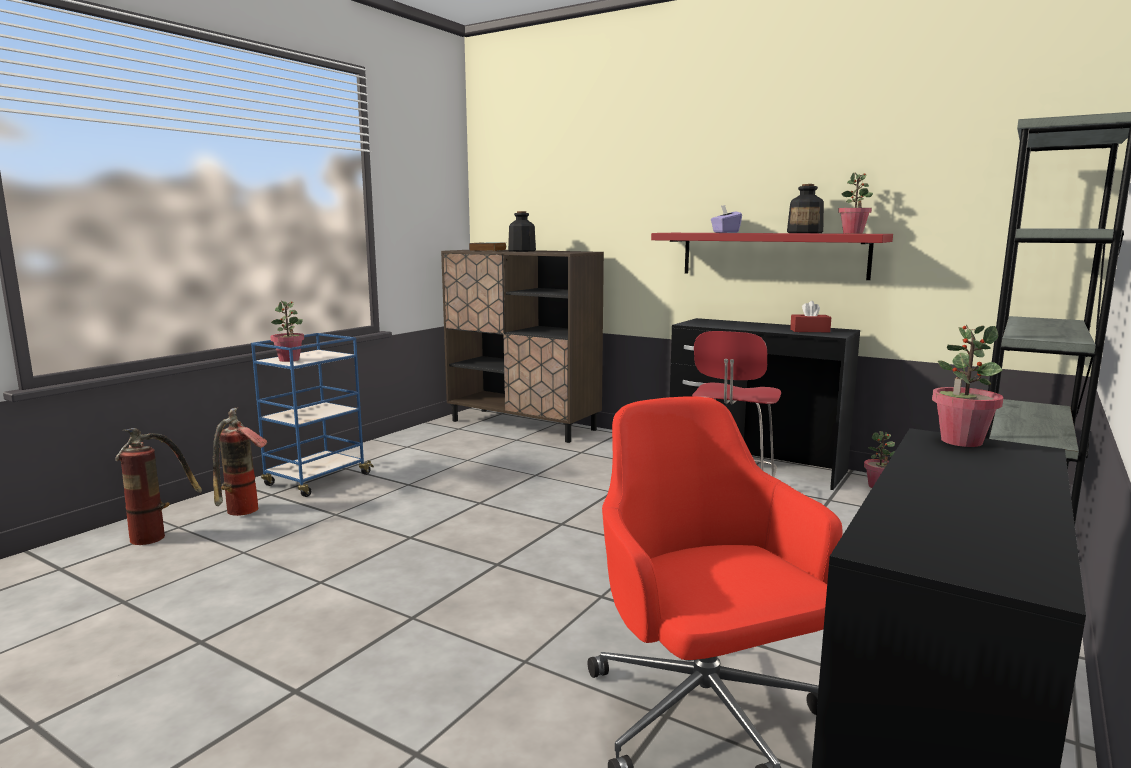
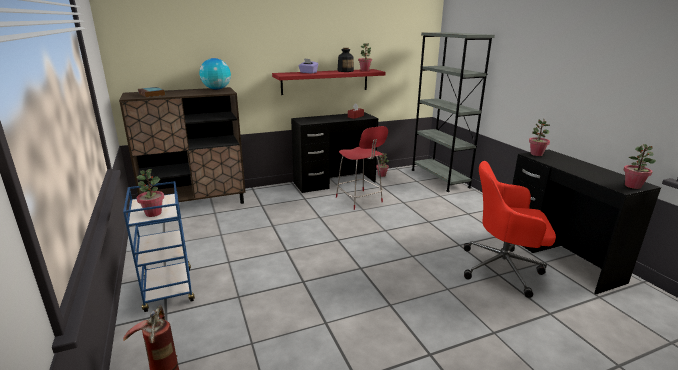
camera: 55 degrees left, 10 degrees up
fire extinguisher [213,407,267,516] -> none
bottle [508,211,536,252] -> none
none -> globe [199,58,231,90]
none -> potted plant [623,144,656,189]

